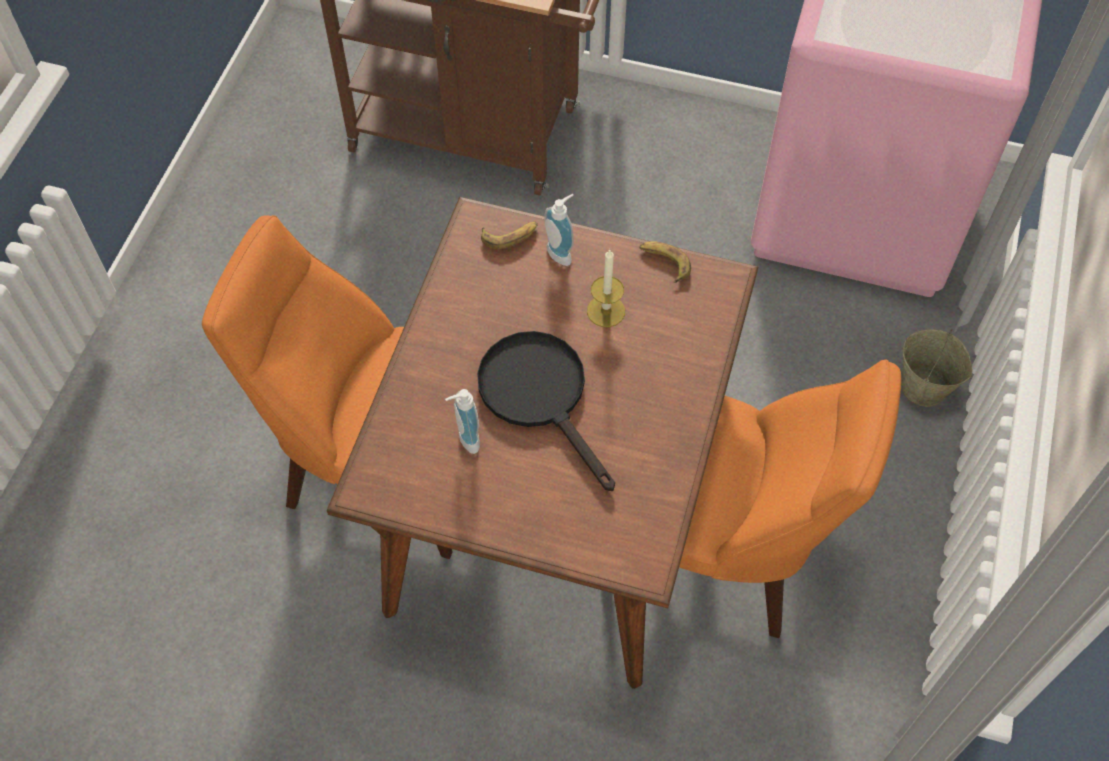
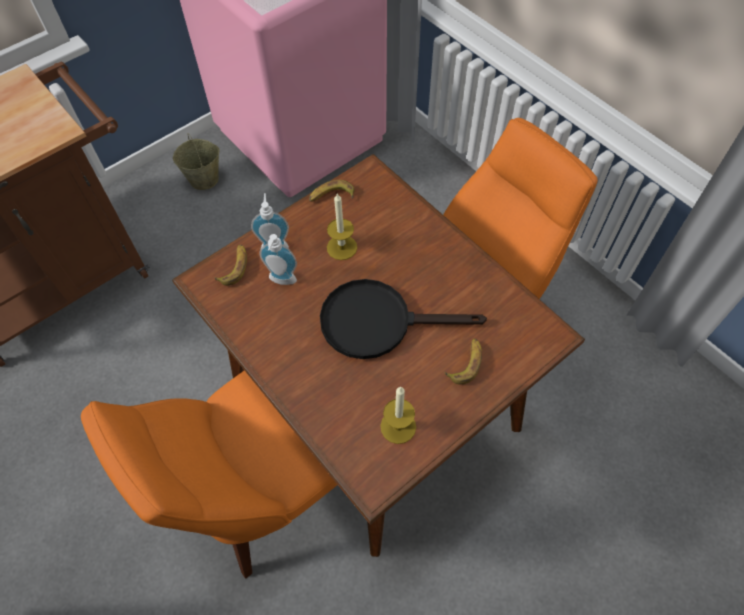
camera: 55 degrees left, 0 degrees up
soap dispenser [445,389,480,454] -> soap dispenser moved to [259,234,297,285]
beige bucket [901,329,972,407] -> beige bucket moved to [173,133,220,190]
none -> candle [380,387,416,444]
none -> banana [445,339,482,384]

